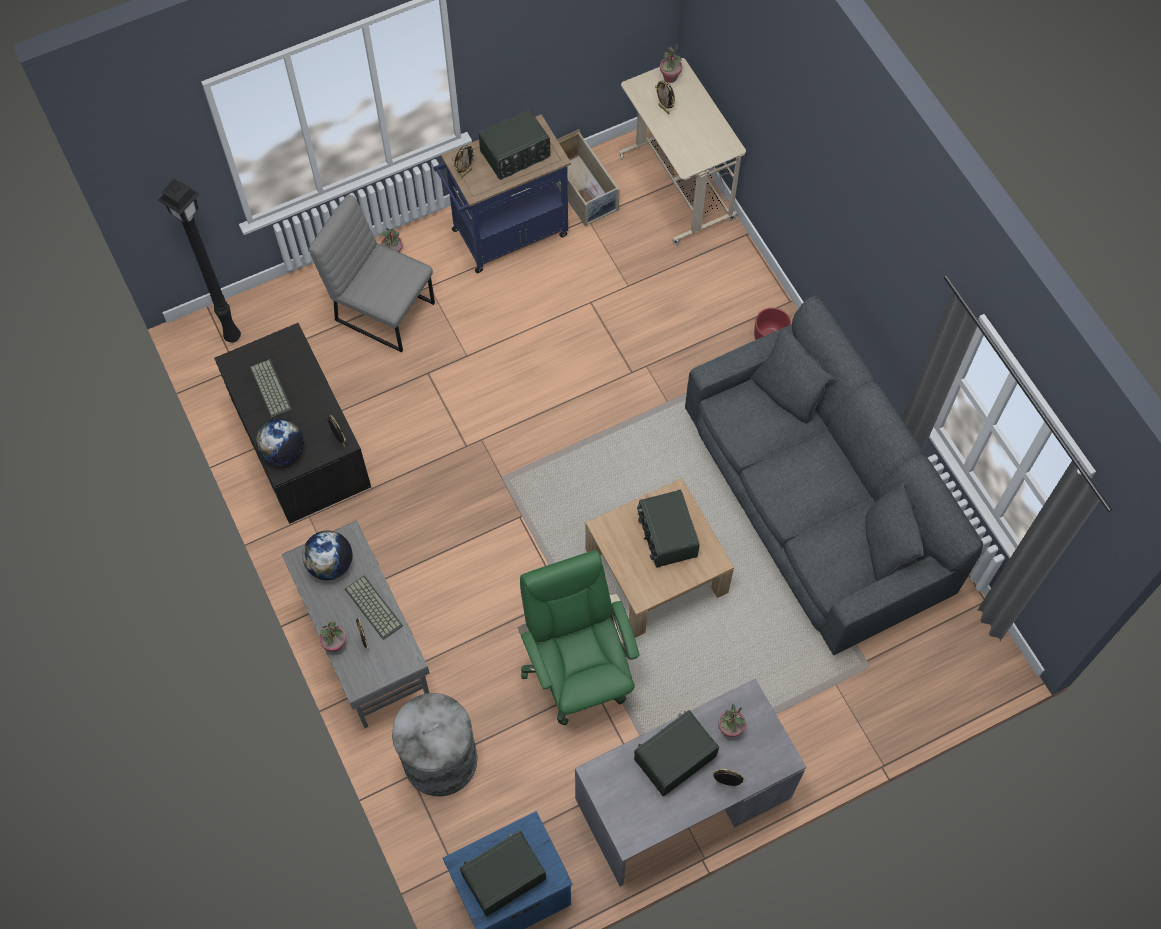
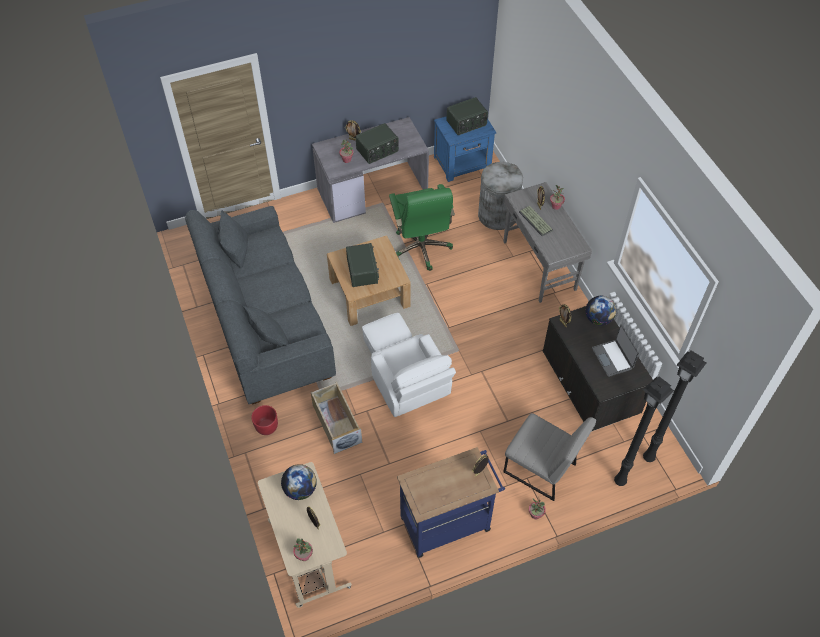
camera: 175 degrees left, 10 degrees down
keyboard [250,359,292,418] -> laptop [592,324,639,377]
globe [302,531,353,580] -> globe moved to [281,464,317,500]
radio [479,109,550,180] -> none
beige storage box [556,129,620,227] -> beige storage box moved to [311,382,362,454]
none -> white armchair [362,313,456,417]
none -> black floor lamp [614,376,674,486]

